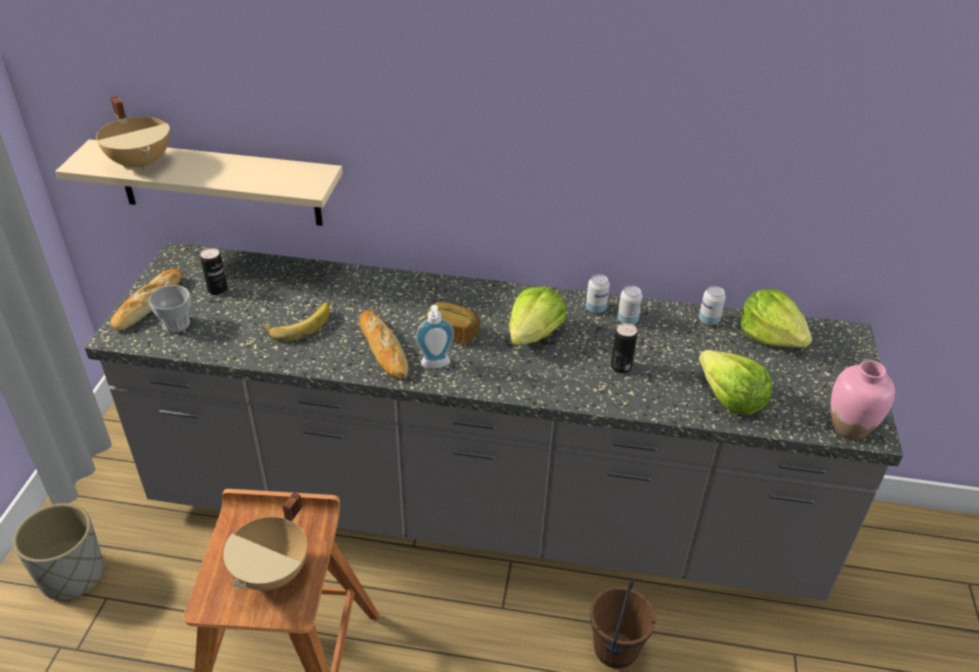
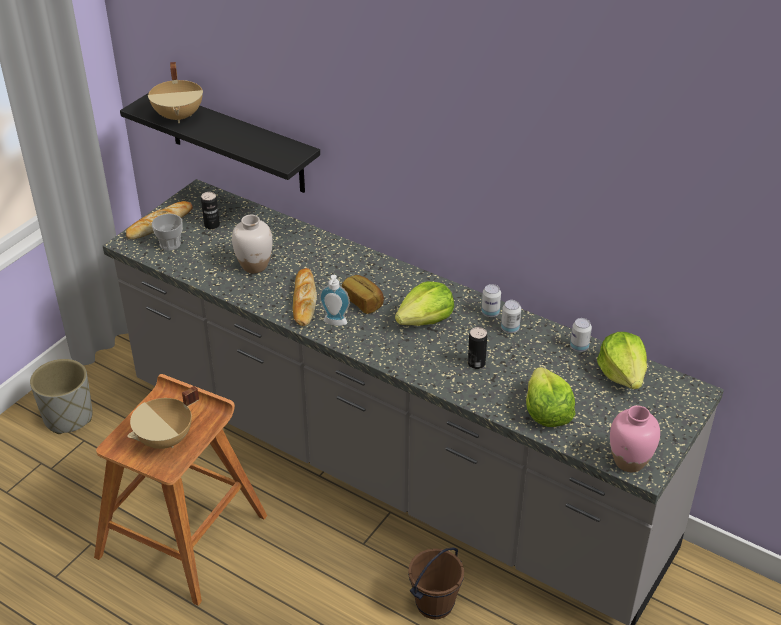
camera: 25 degrees right, 0 degrees up
beige shelf [55,139,343,226] -> black shelf [120,93,320,193]
banana [262,302,330,341] -> white vase [232,215,273,273]

